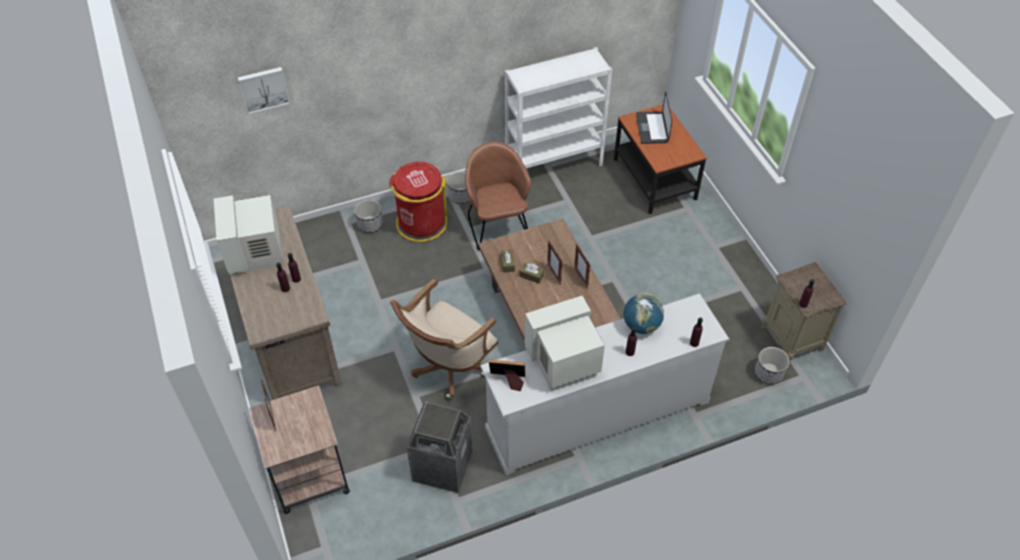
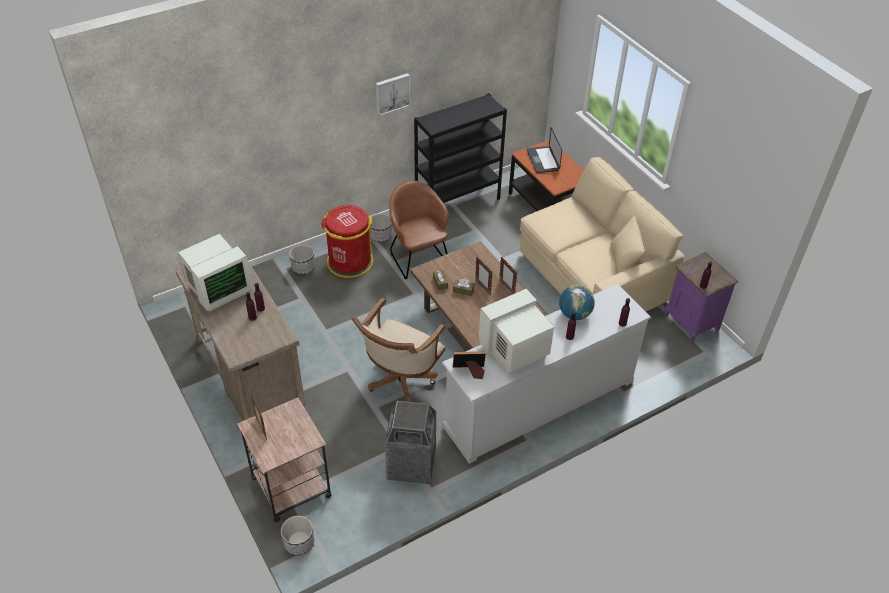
camera: 10 degrees left, 5 degrees down
monitor [214,195,283,274] -> monitor turned 105 degrees counterclockwise [178,234,253,311]
picture [238,67,290,114] -> picture moved to [376,73,410,116]
white bookcase [505,47,612,168] -> black bookcase [414,93,507,203]
planter [755,347,790,384] -> planter moved to [281,516,314,555]
beige nightstand [762,262,847,361] -> purple nightstand [664,252,739,343]
none -> beige sofa [520,157,685,312]

